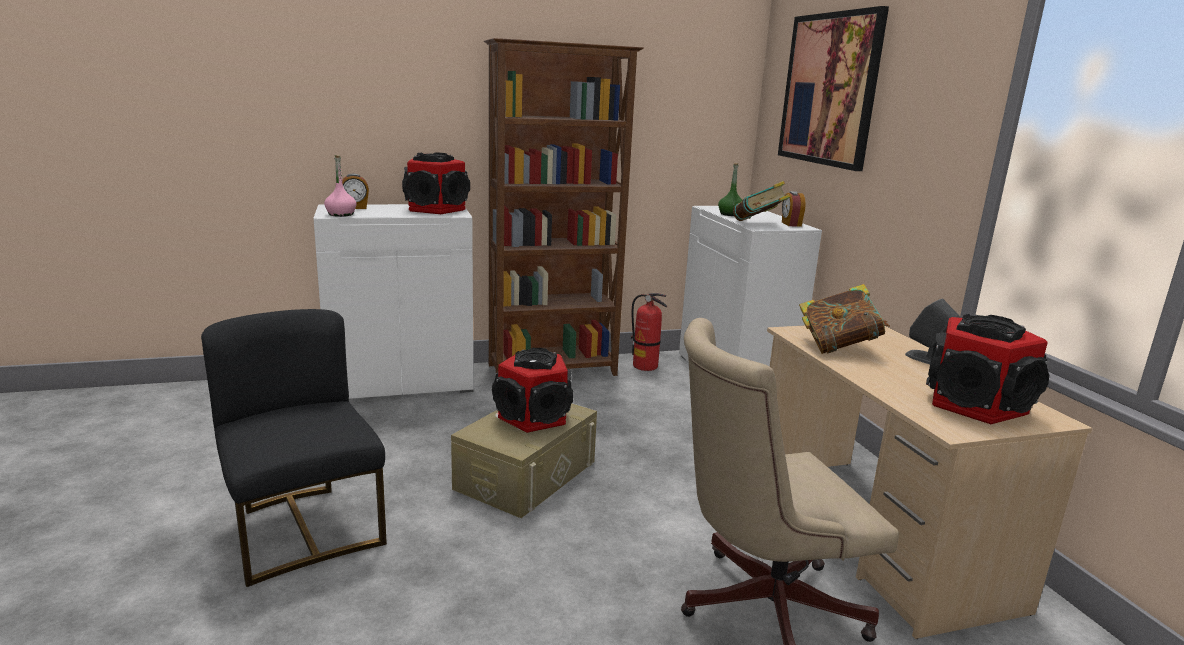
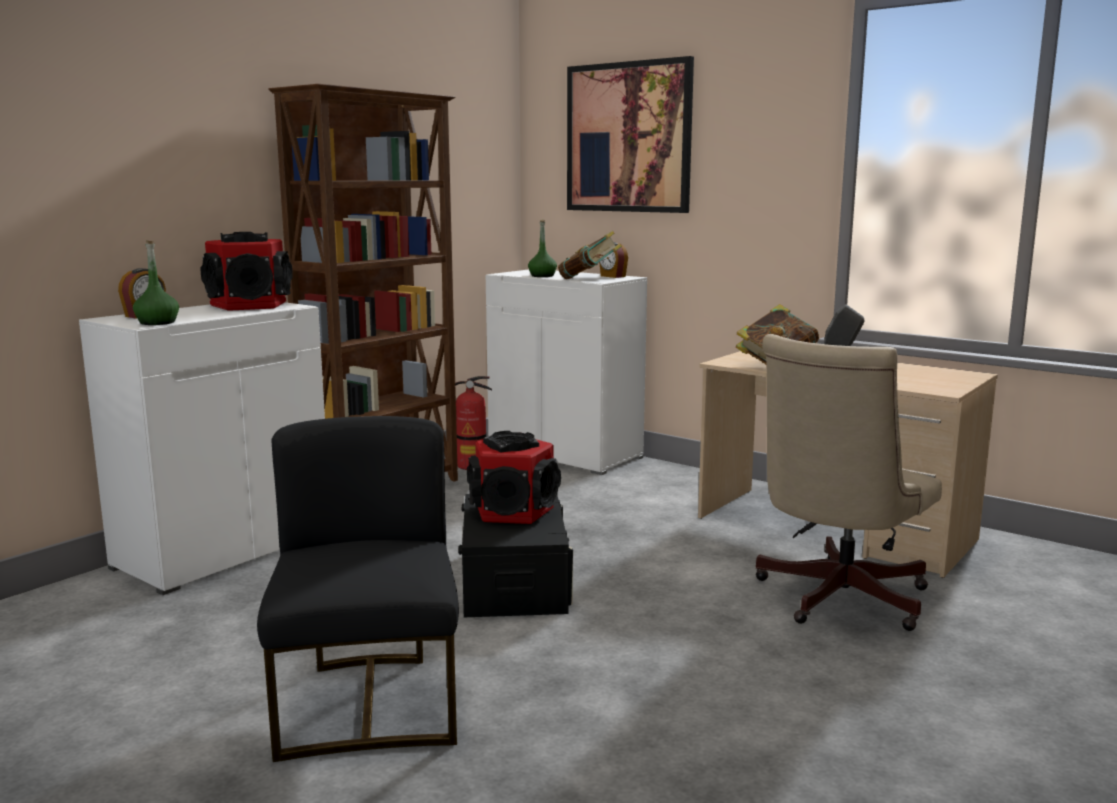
camera: 35 degrees left, 5 degrees down
black chair [201,309,387,587] -> black chair turned 60 degrees clockwise [257,416,459,762]
pink bottle [324,155,357,217] -> green bottle [133,241,179,325]
beige storage box [451,403,597,518] -> black storage box [458,494,573,617]
speaker [926,314,1049,424] -> none

